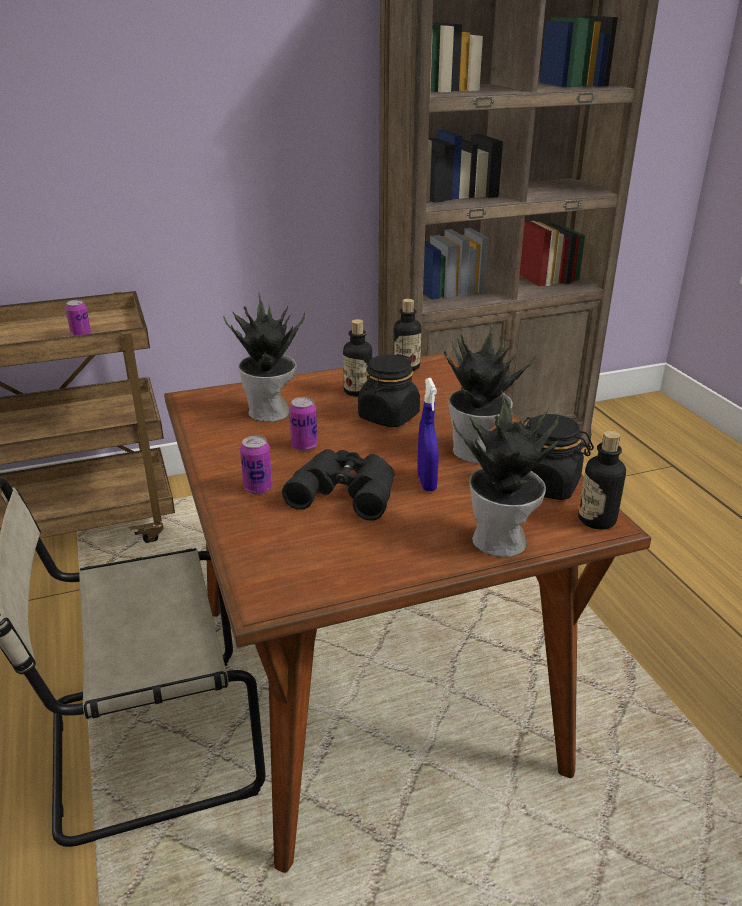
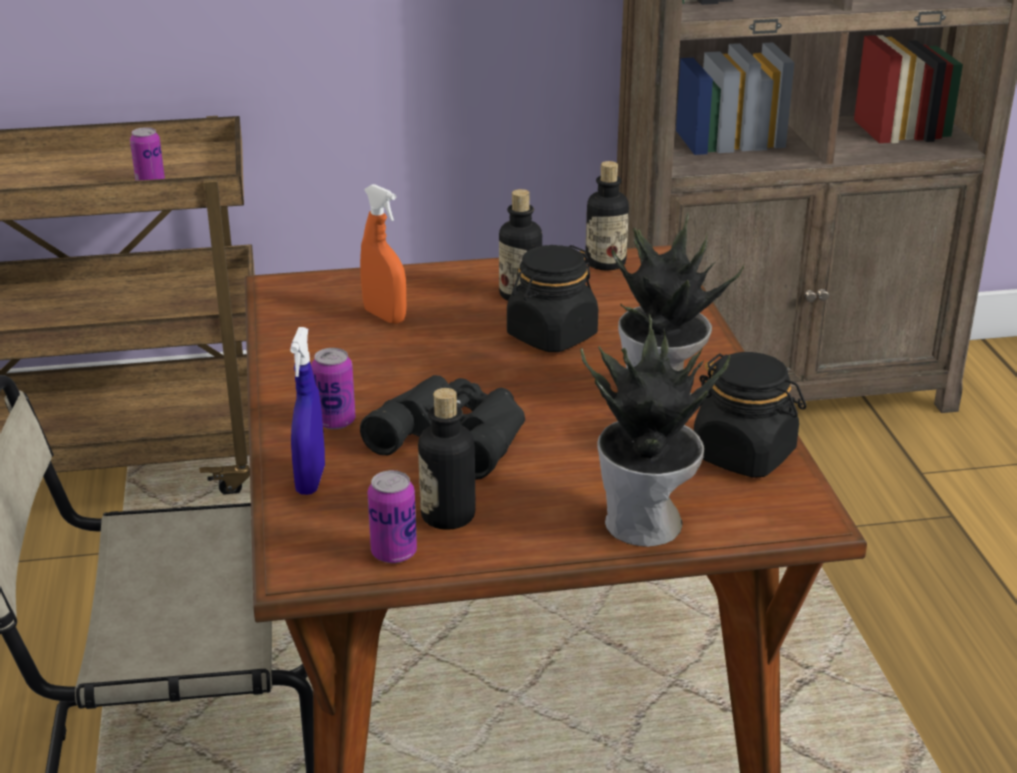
camera: 10 degrees right, 0 degrees up
potted plant [223,292,305,422] -> orange spray bottle [360,184,406,324]
can [289,397,318,451] -> can moved to [368,470,417,563]
blue spray bottle [417,378,439,491] -> blue spray bottle moved to [290,327,325,495]
bottle [579,431,626,529] -> bottle moved to [418,388,475,530]

